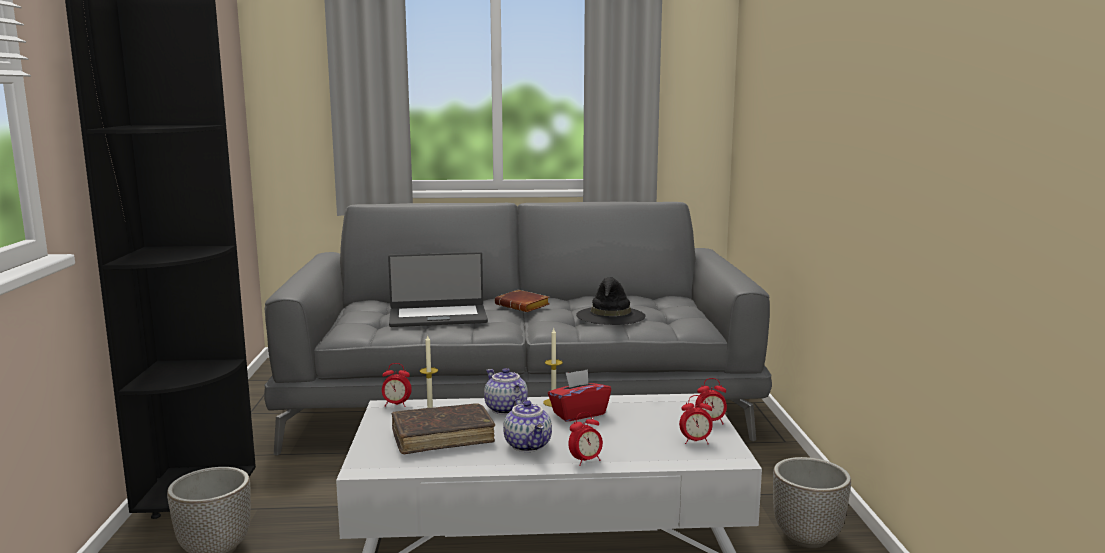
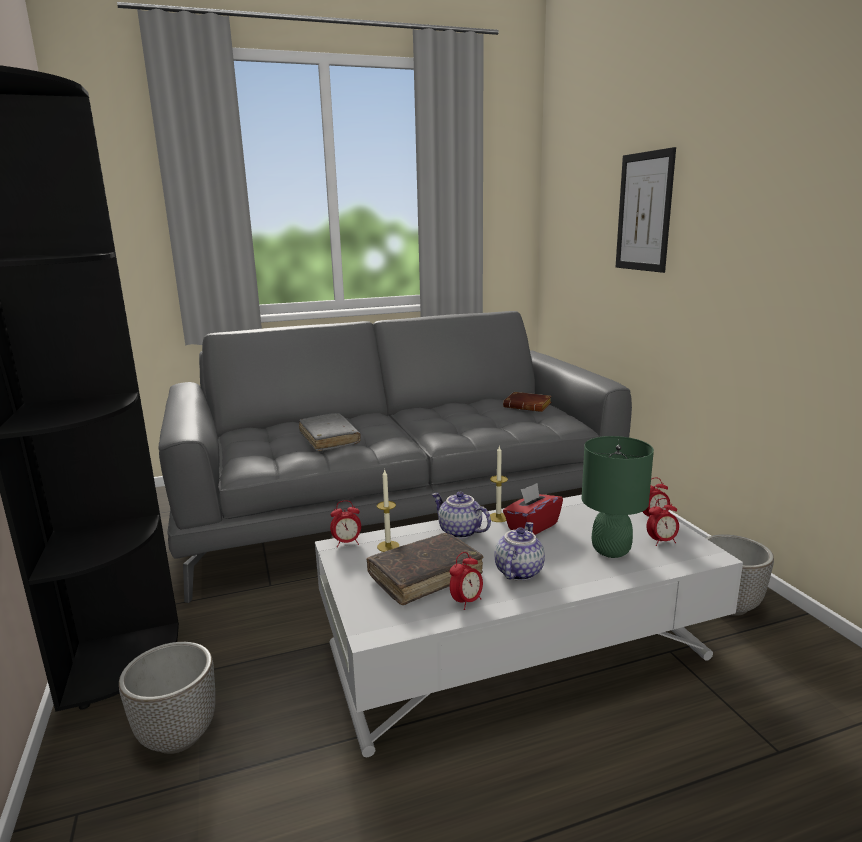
camera: 15 degrees left, 5 degrees up
laptop [388,252,488,327] -> grey book [299,413,361,452]
brown book [495,290,550,312] -> brown book moved to [503,392,551,412]
teapot [503,398,552,452] -> teapot turned 120 degrees counterclockwise [494,522,545,581]
alarm clock [568,412,603,466] -> alarm clock moved to [450,552,483,610]
black hat [576,278,646,325] -> none
none -> green table lamp [582,436,654,558]
none -> picture [616,147,676,273]

